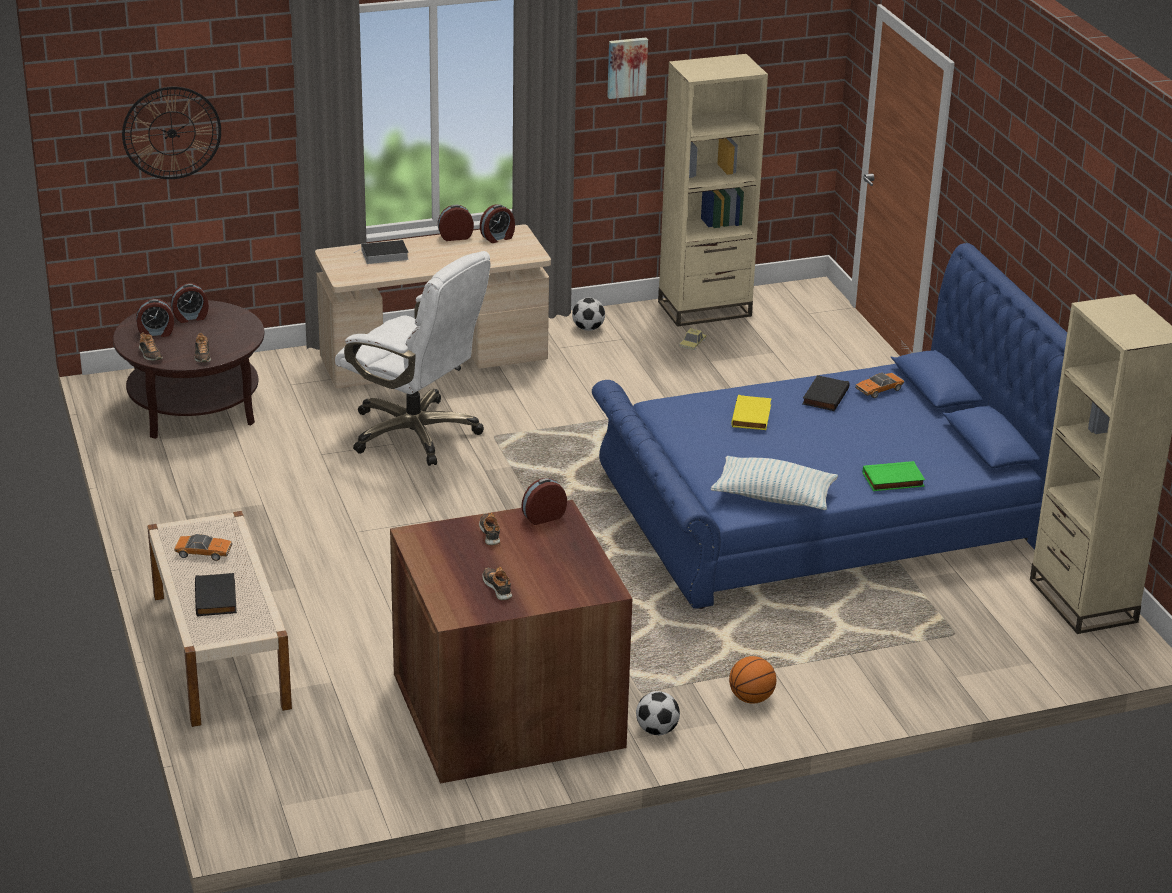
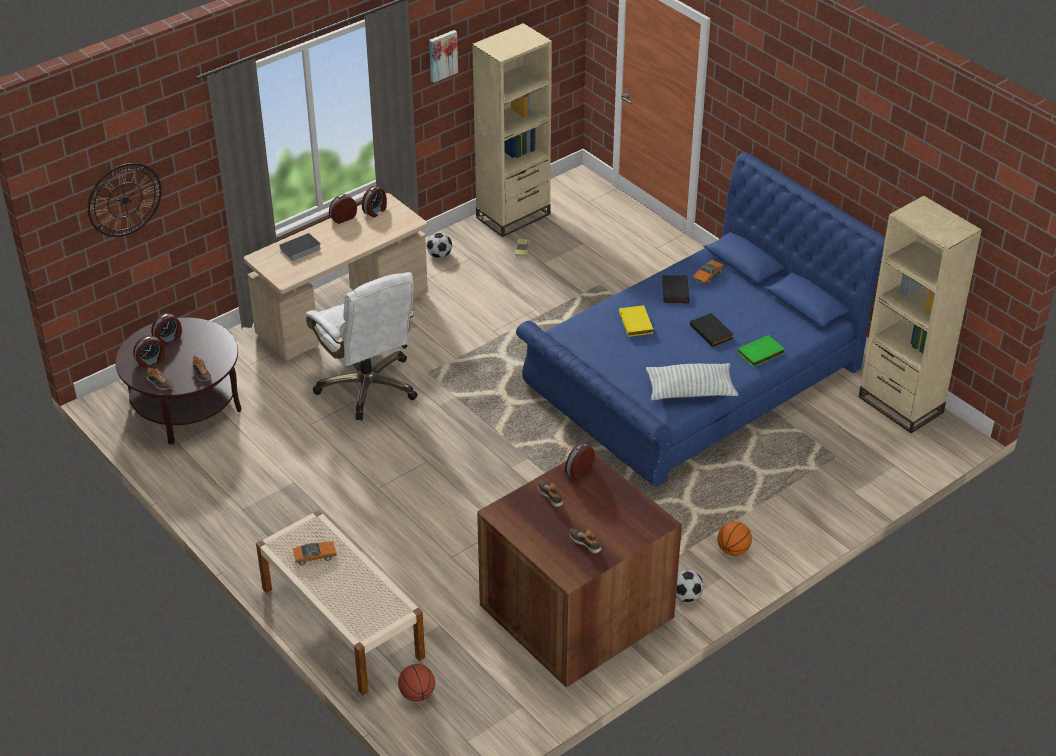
camera: 20 degrees left, 10 degrees up
black book [195,573,237,616] -> black book moved to [690,313,734,347]
white office chair [335,251,491,466] -> white office chair turned 45 degrees clockwise [306,272,418,420]
none -> basketball [398,664,435,702]

